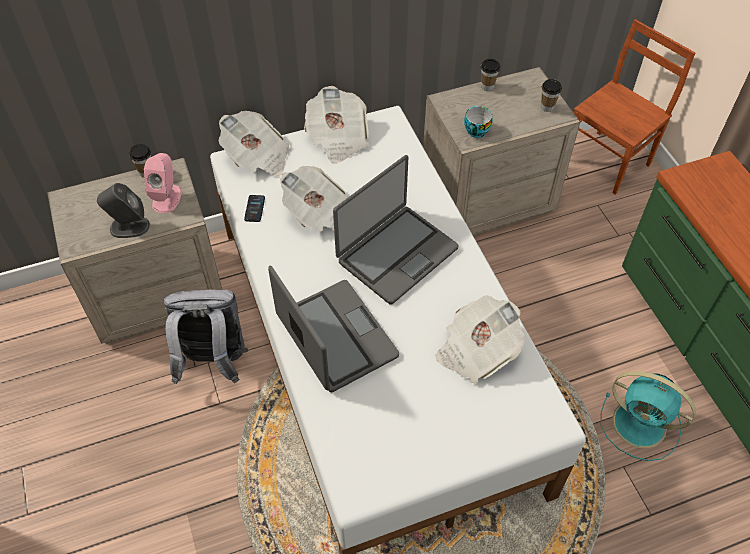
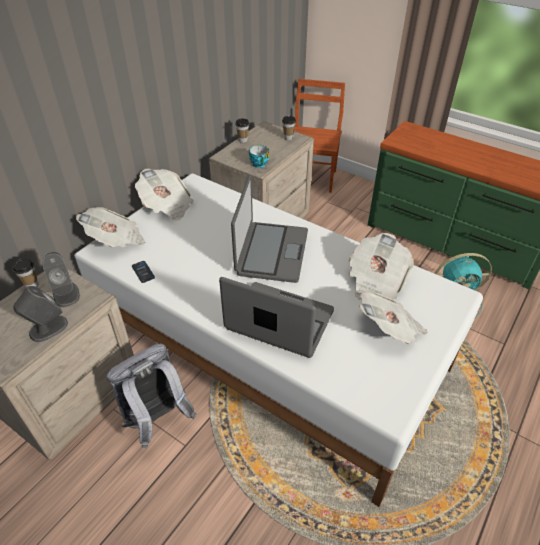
camera: 35 degrees left, 10 degrees down
pink speaker [144,153,182,213] -> grey speaker [43,252,80,307]
newspaper [280,166,349,232] -> newspaper moved to [359,290,428,344]

